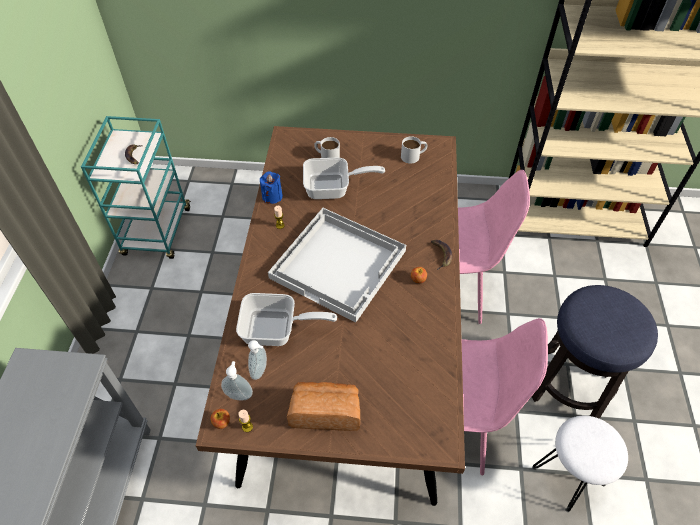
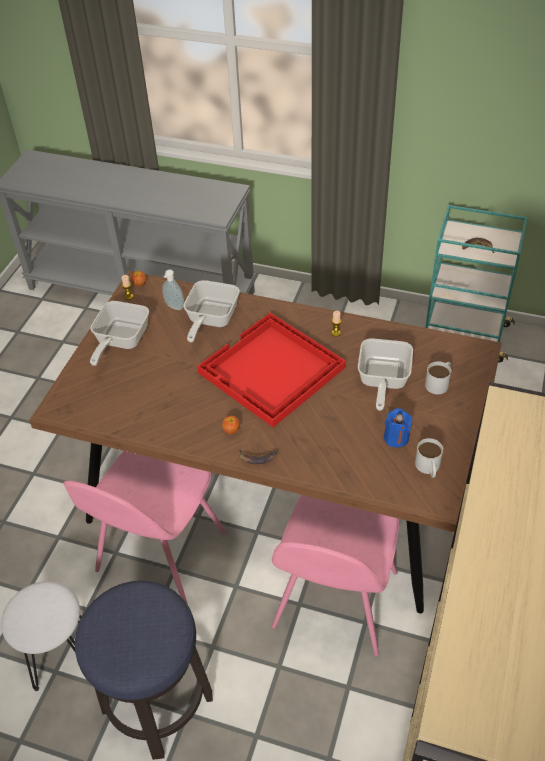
camera: 105 degrees right, 5 degrees down
soap dispenser [221,361,253,401] -> none
blue candle [260,171,283,204] -> blue candle moved to [384,408,412,448]
white tray [268,208,406,323] -> red tray [197,313,346,427]
bread [287,382,360,431] -> frying pan [90,301,149,366]

